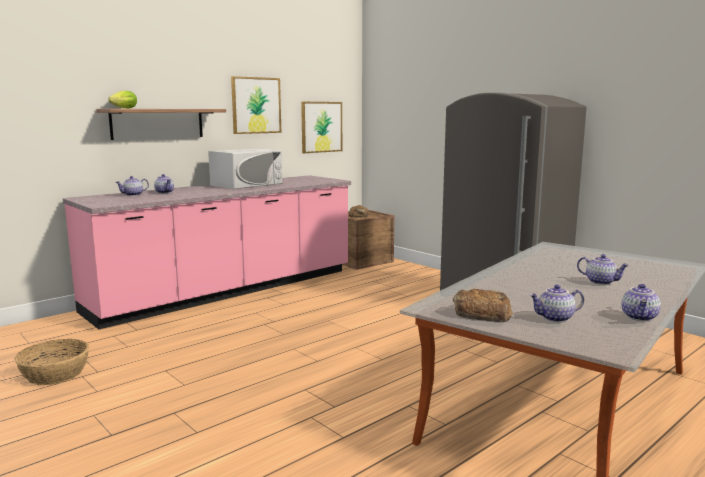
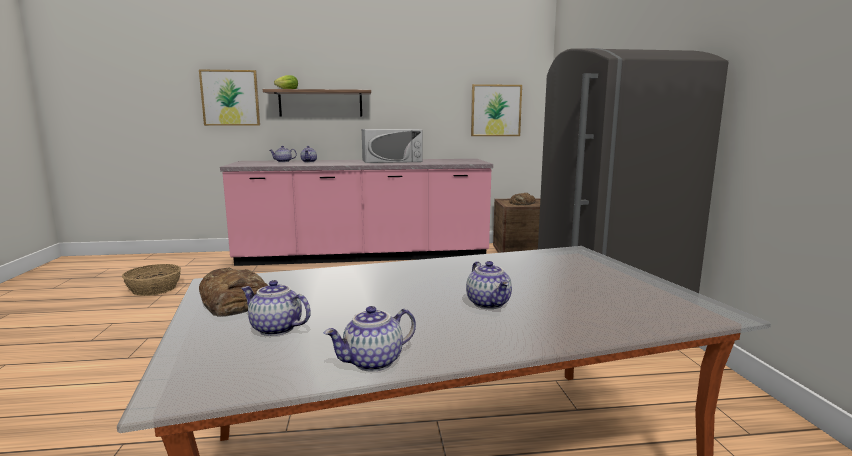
camera: 35 degrees right, 0 degrees up
picture [231,76,281,134] -> picture moved to [199,69,260,126]

